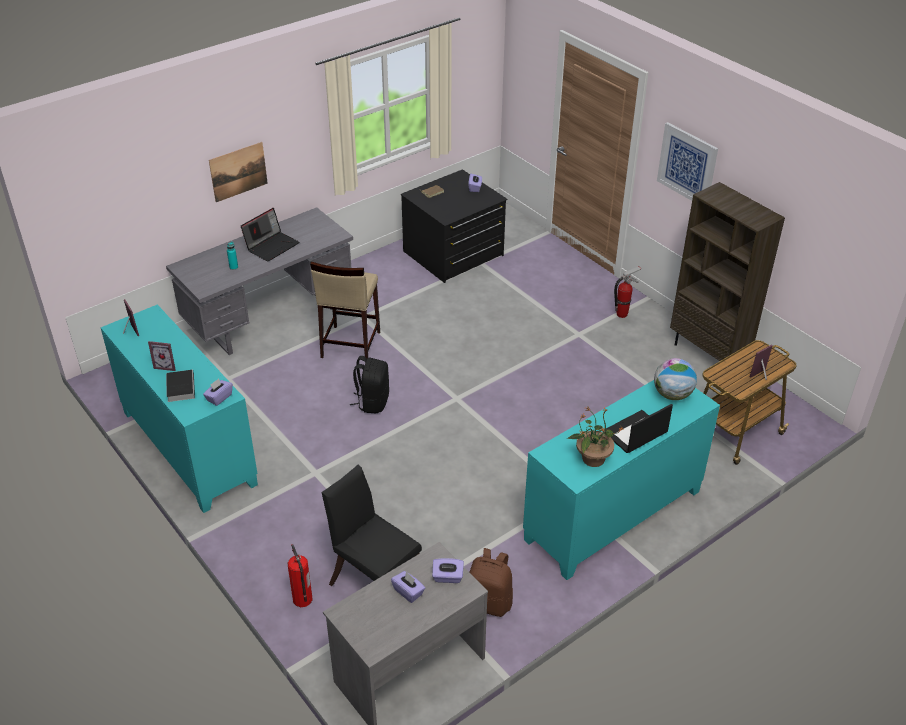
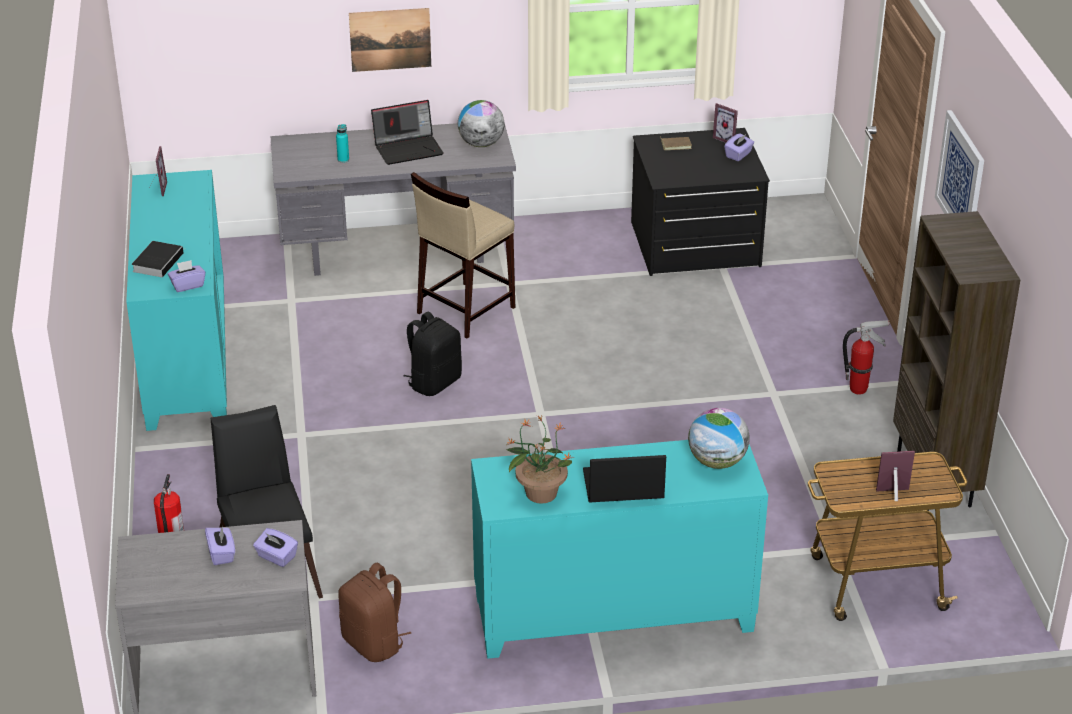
camera: 30 degrees right, 5 degrees down
picture frame [148,341,176,371] -> picture frame moved to [713,103,738,143]
none -> globe [458,100,505,147]

